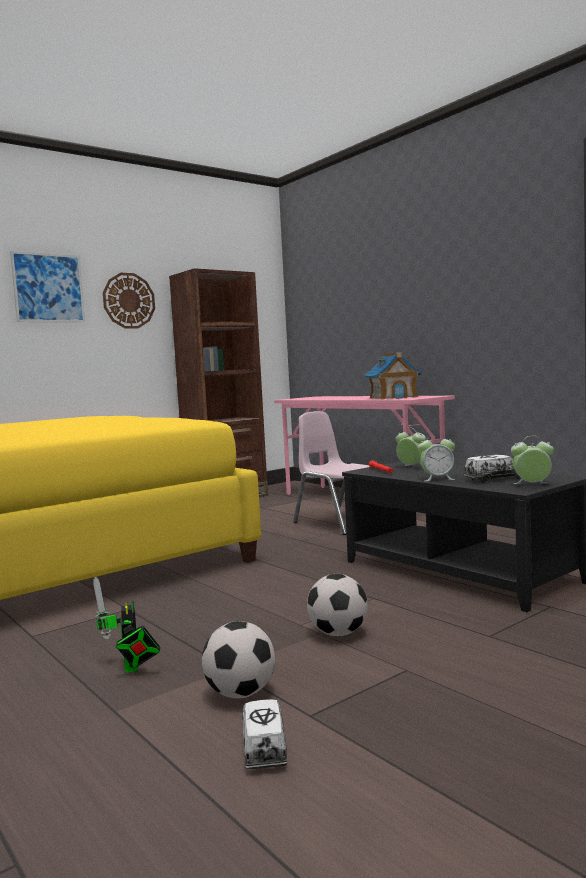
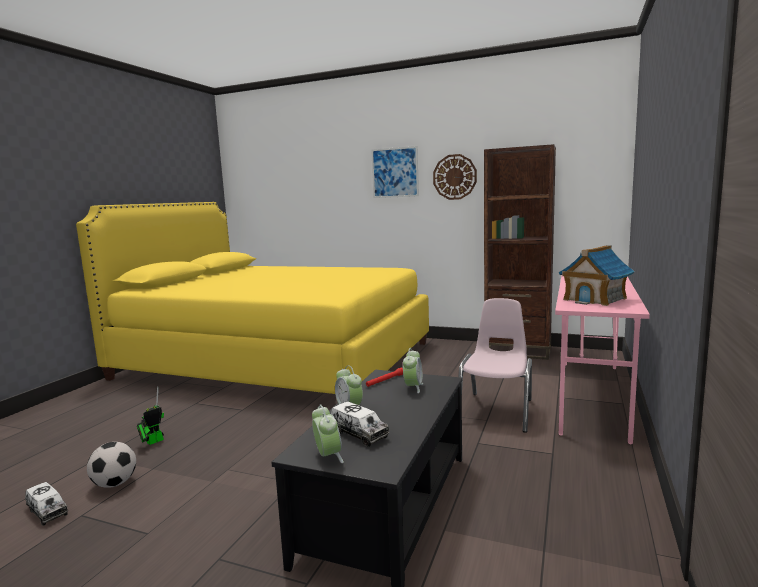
camera: 60 degrees right, 5 degrees up
toy truck [243,700,287,770] -> toy truck turned 75 degrees clockwise [25,482,68,526]
football [307,574,368,636] -> none

